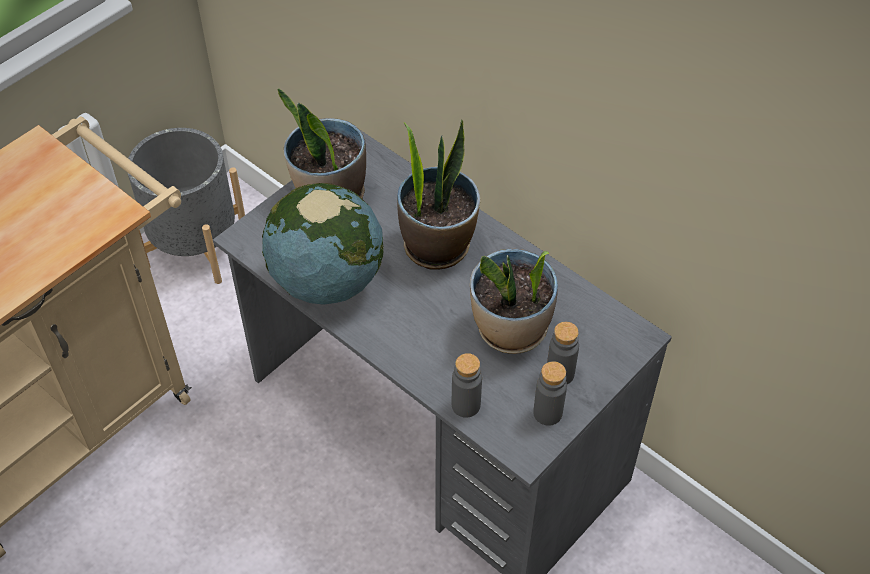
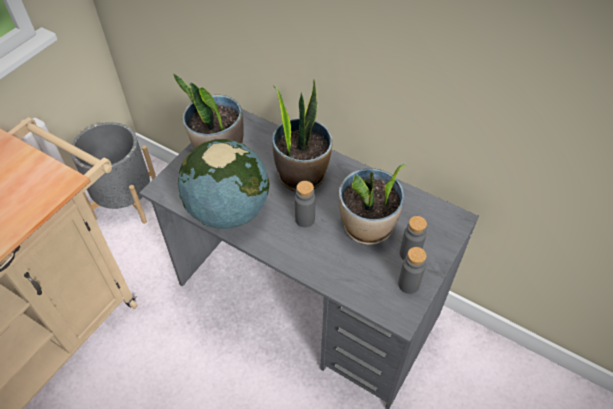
camera: 10 degrees left, 0 degrees up
grey bottle [452,353,482,418] -> grey bottle moved to [295,181,315,227]

